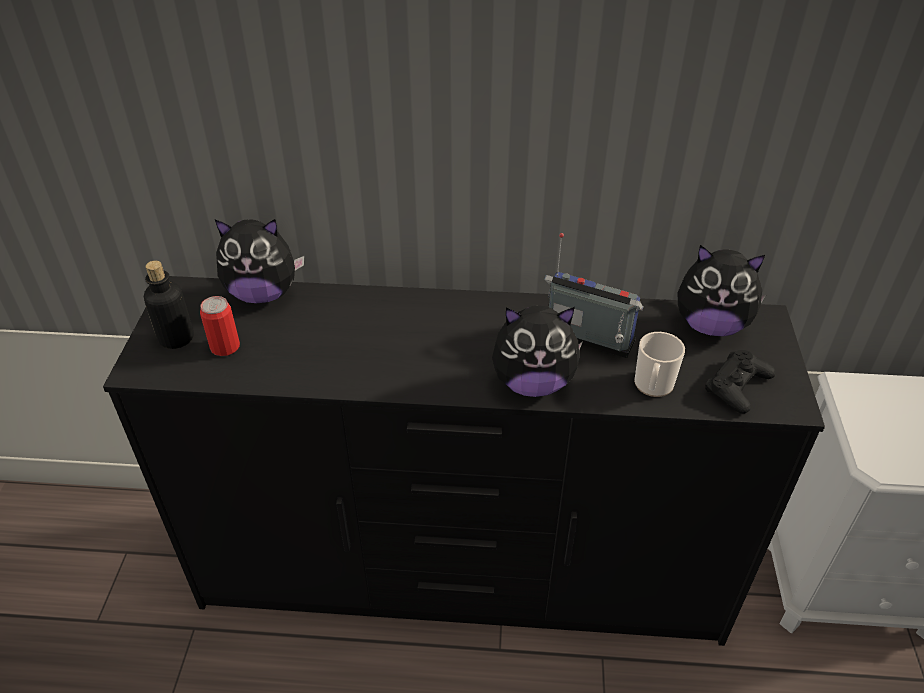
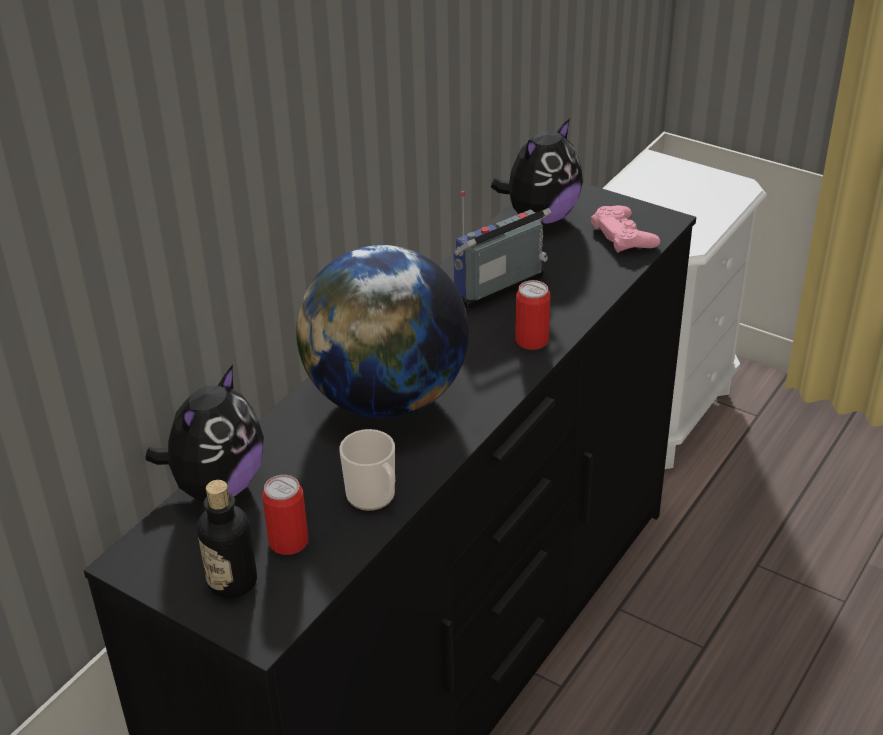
camera: 60 degrees left, 5 degrees down
plush toy [492,305,583,397] -> can [515,280,550,350]
mug [634,332,685,397] -> mug moved to [340,429,395,511]
black game controller [705,350,775,414] -> pink game controller [591,205,660,253]
none -> globe [296,245,469,418]

